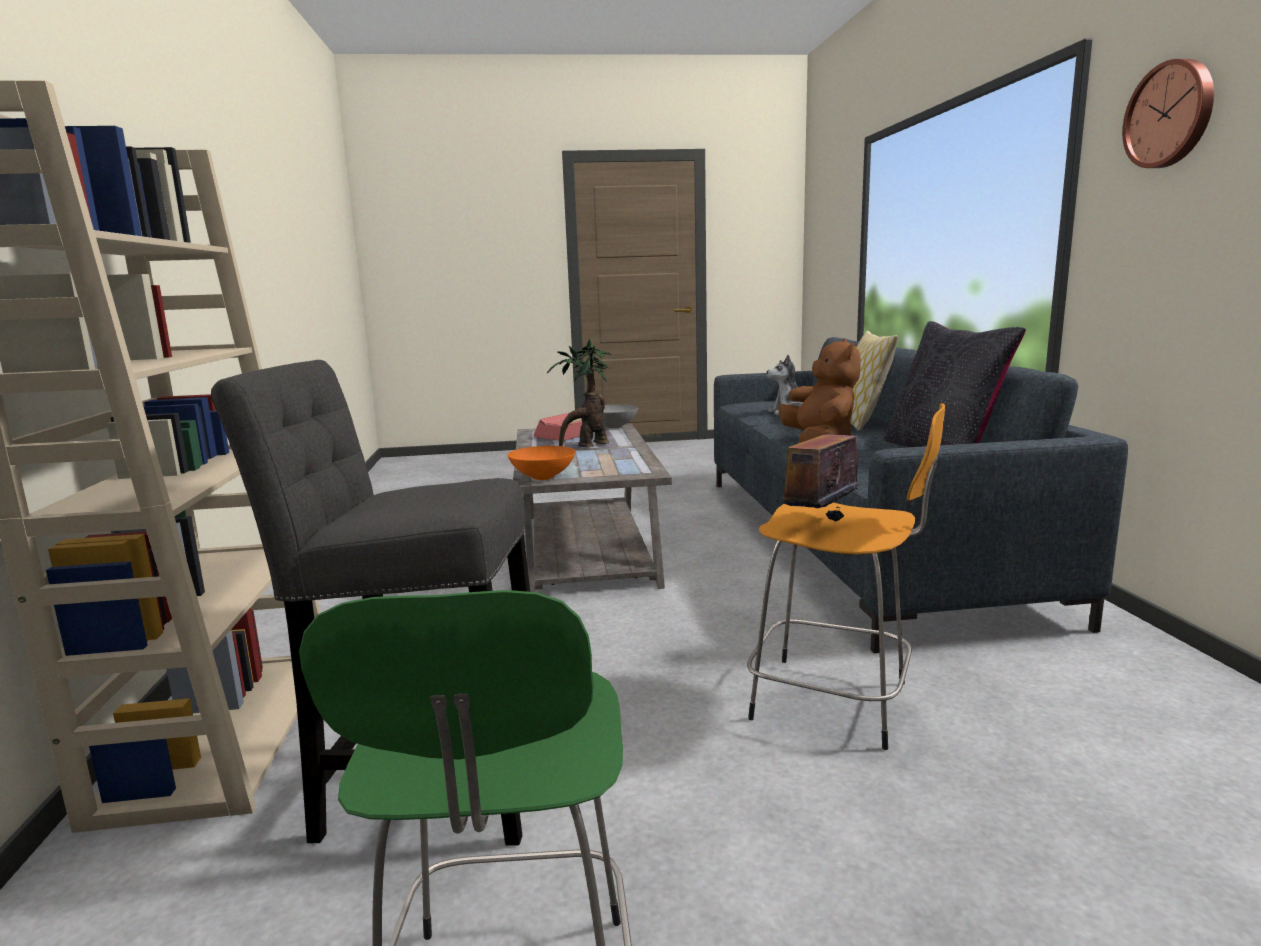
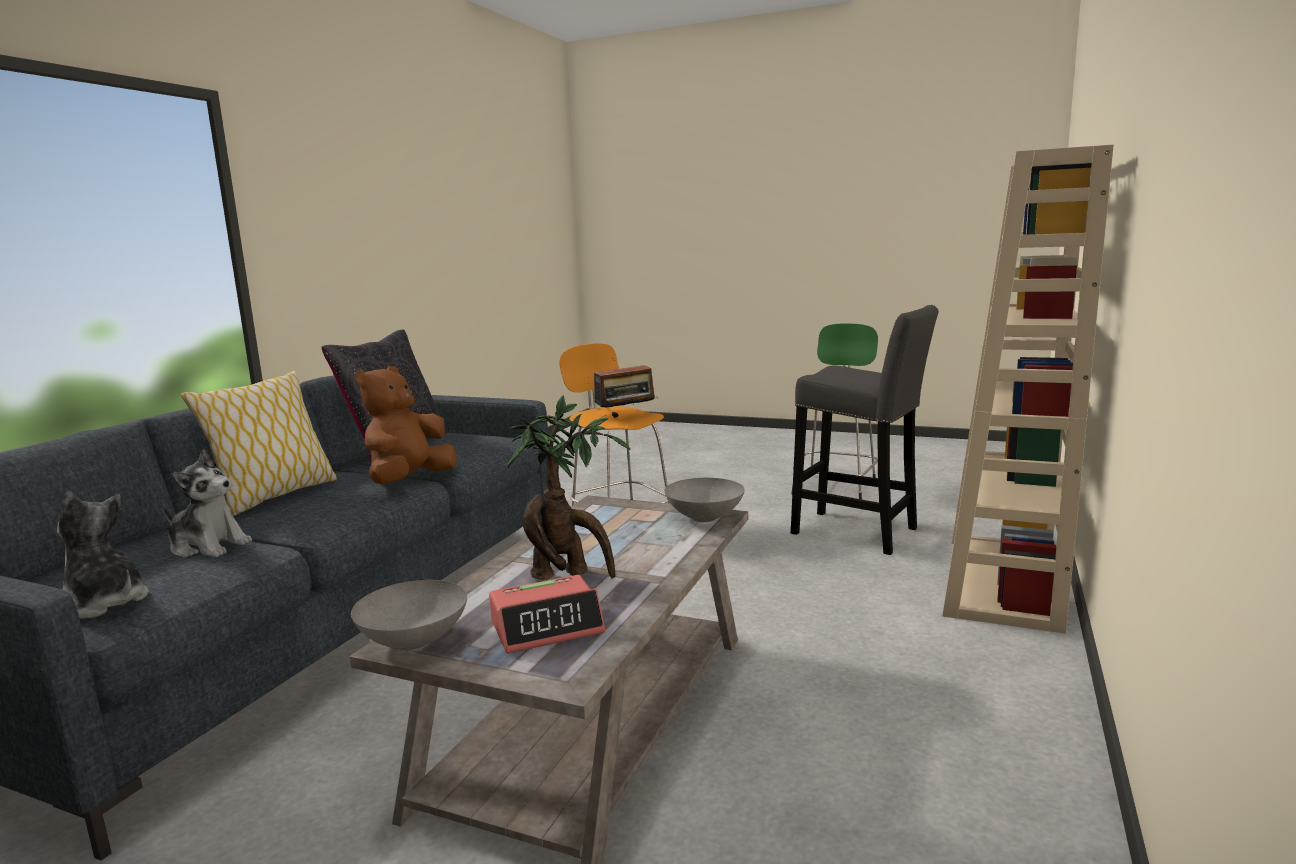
camera: 150 degrees left, 0 degrees up
orange bowl [507,446,575,480] -> grey bowl [664,478,745,522]
wall clock [1122,59,1214,168] -> none
none -> plush toy [57,491,149,619]

